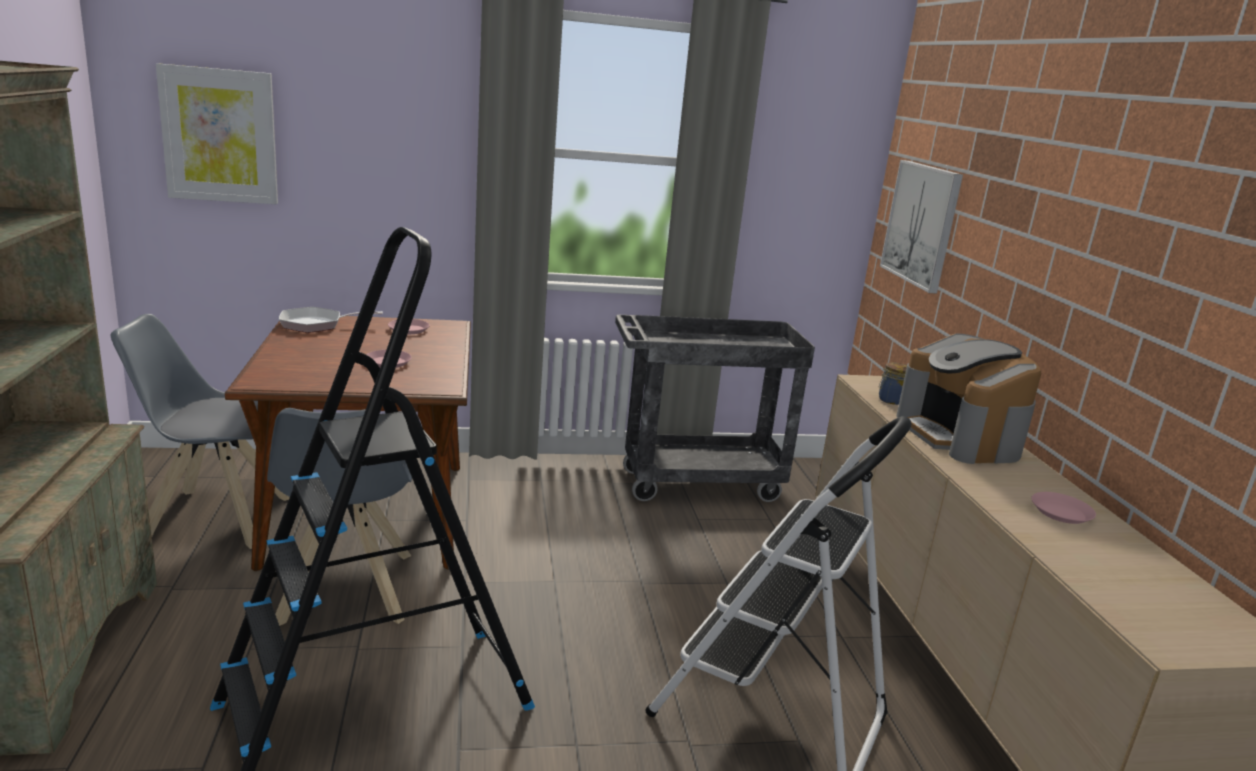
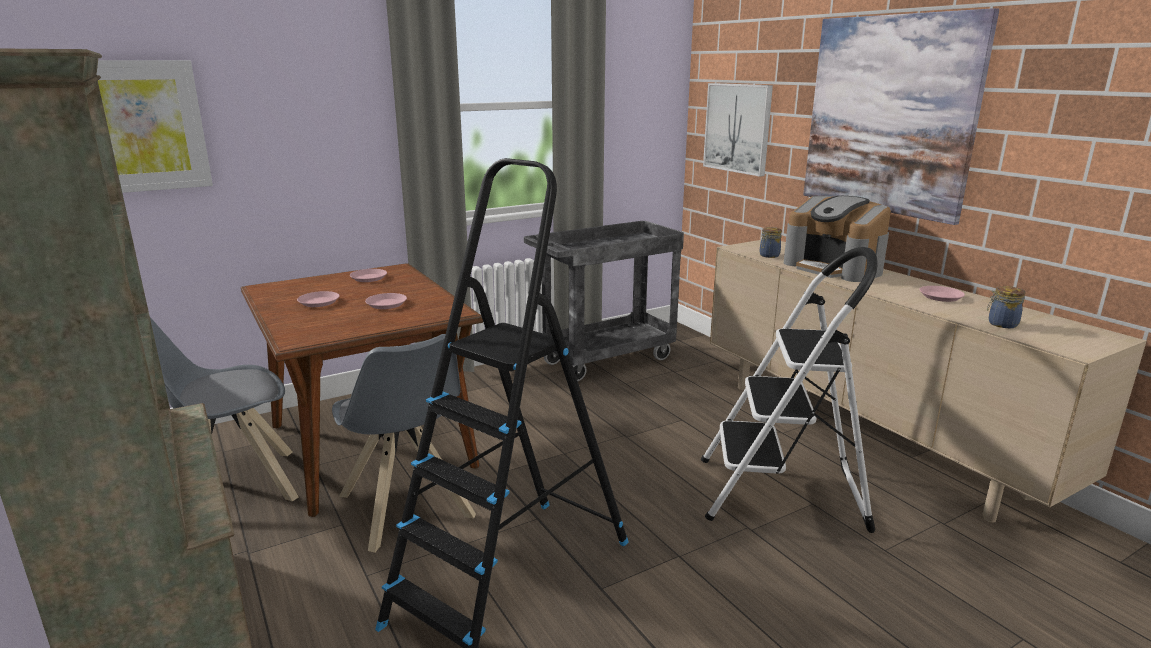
camera: 20 degrees left, 0 degrees up
frying pan [279,307,383,333] -> none
none -> pink plate [297,291,339,307]
none -> picture [803,8,999,225]
none -> jar [987,286,1025,328]

